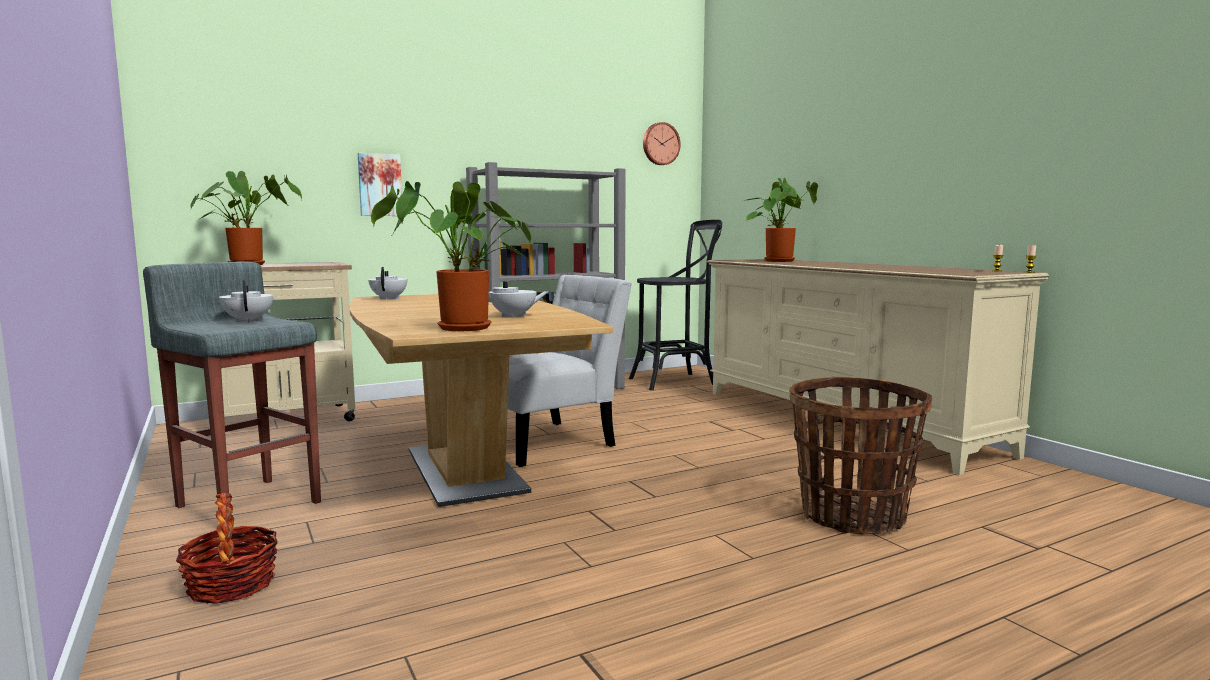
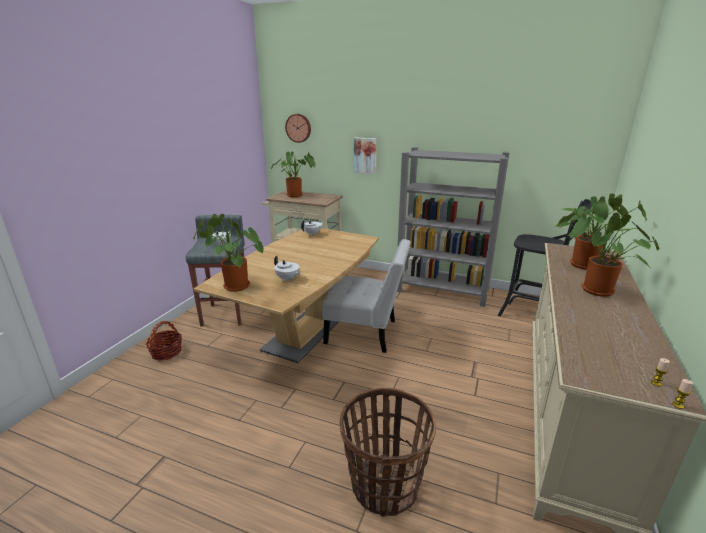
camera: 50 degrees right, 15 degrees up
wall clock [643,122,680,165] -> wall clock moved to [285,114,311,143]
none -> potted plant [558,208,659,297]

